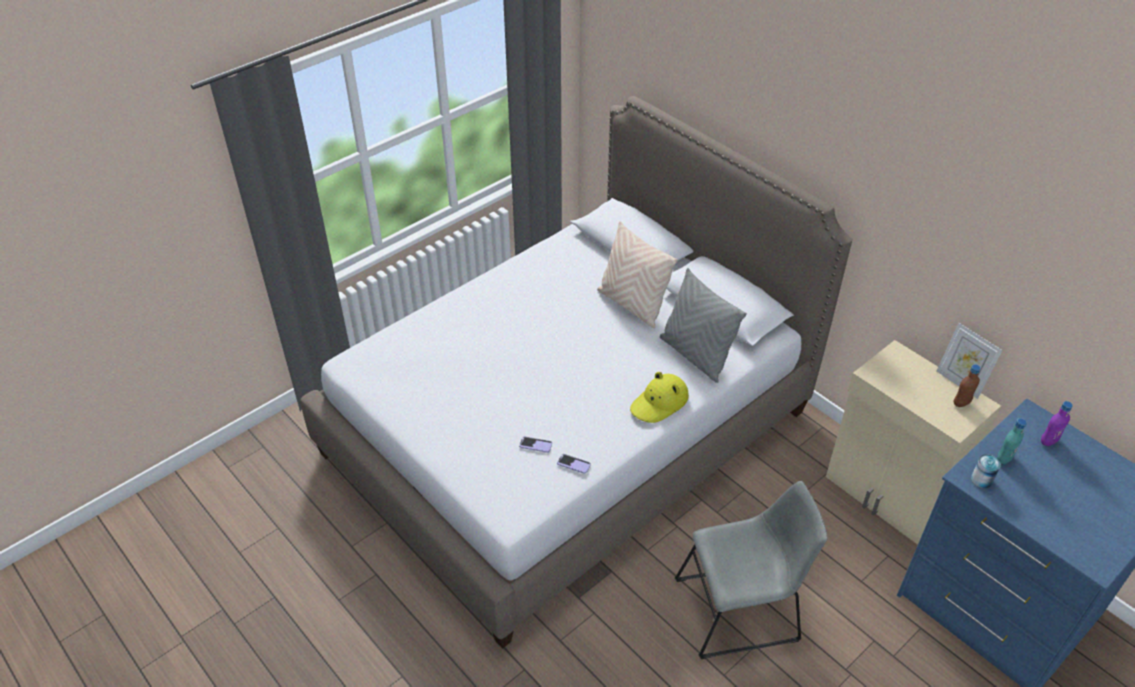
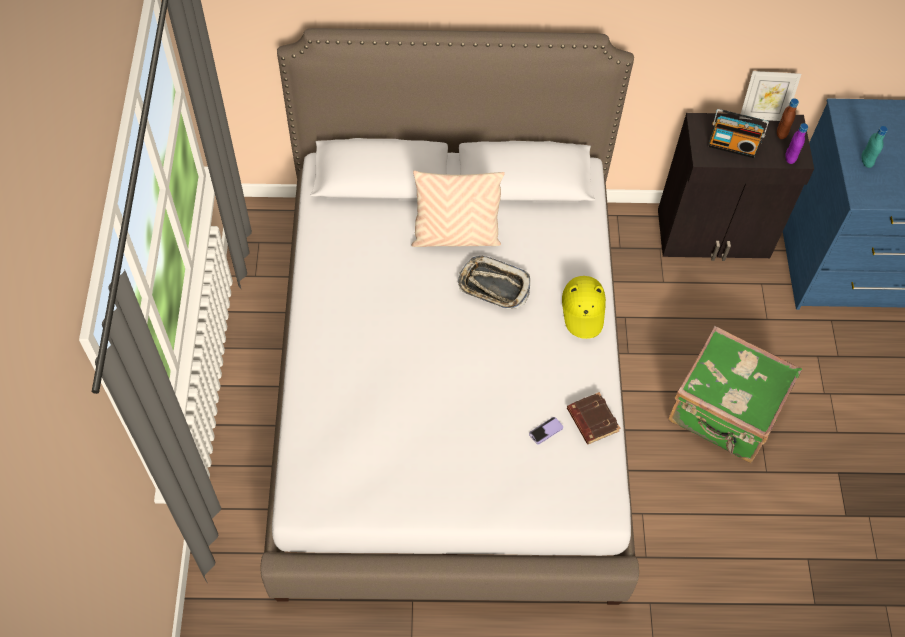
camera: 50 degrees left, 15 degrees up
phone [557,454,591,474] -> brown book [567,392,620,444]
grey pillow [660,268,747,383] -> none
grey chair [675,481,828,659] -> green suitcase [668,326,802,463]
beige cabinet [826,340,1001,545] -> black cabinet [658,113,814,261]
can [971,455,1001,488] -> none
purple bottle [1041,401,1073,446] -> purple bottle moved to [785,123,808,164]
none -> tray [457,256,530,309]
none -> radio [708,109,769,158]

